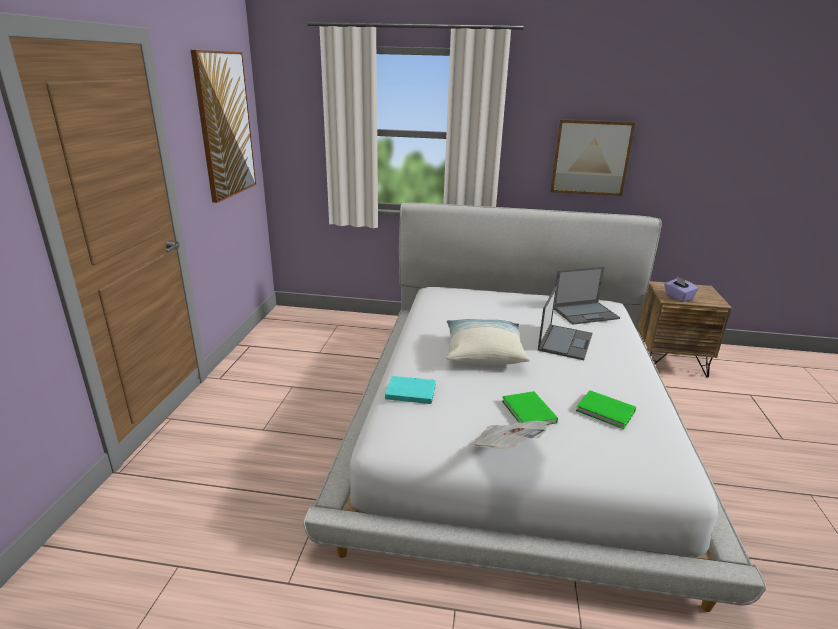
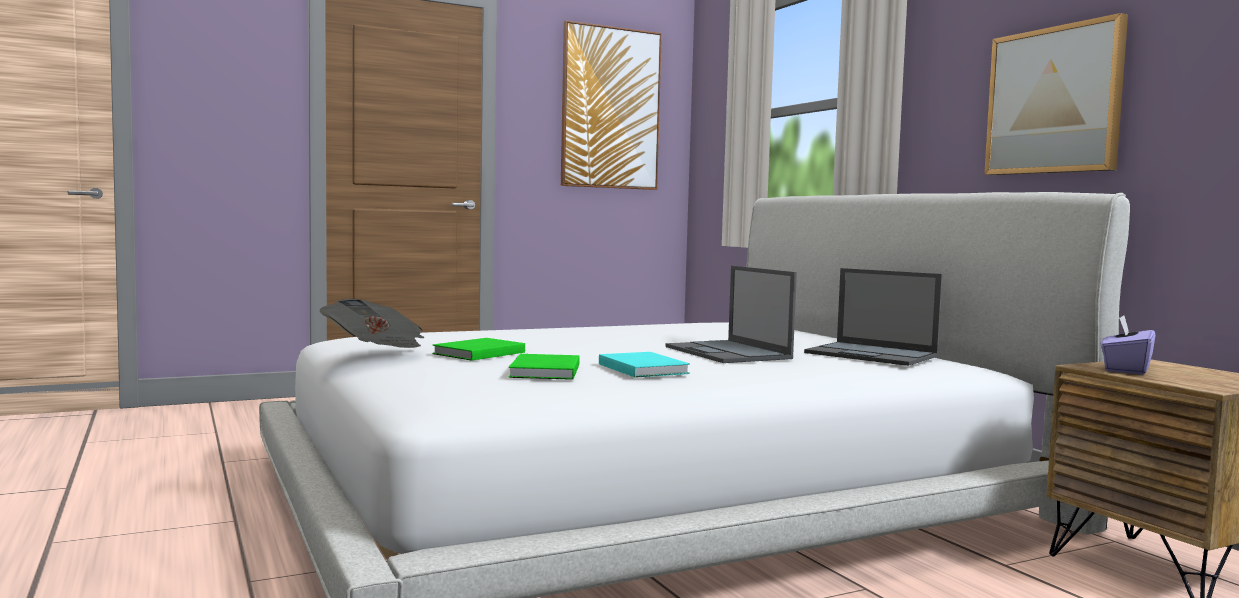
camera: 55 degrees right, 20 degrees down
turquoise book [385,376,436,404] -> turquoise book moved to [599,352,690,378]
pillow [446,319,530,365] -> none
laptop [538,286,593,360] -> laptop turned 75 degrees clockwise [665,266,797,363]

